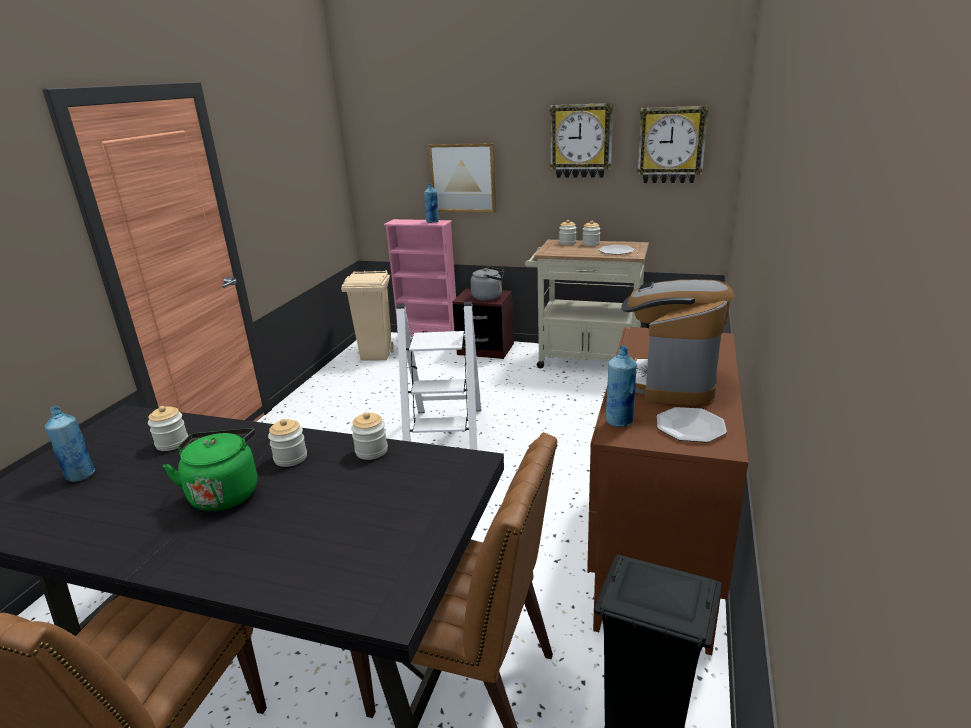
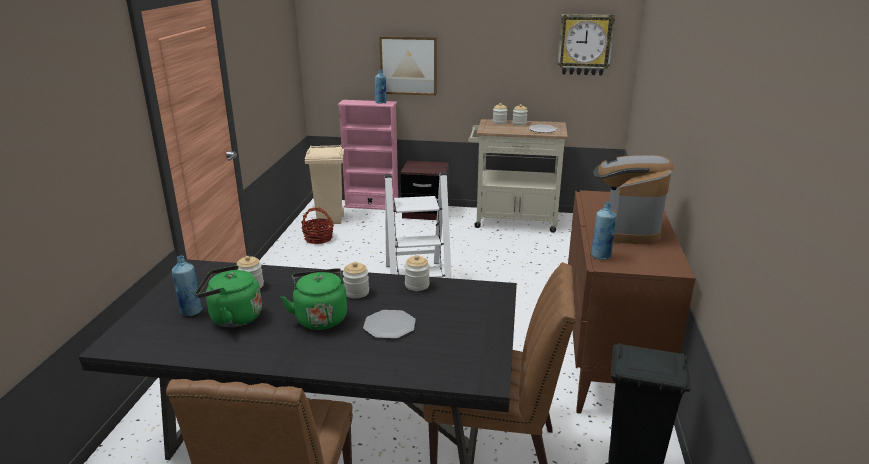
camera: 10 degrees left, 0 degrees up
grey kettle [471,266,504,301] -> none
wall clock [550,103,613,178] -> none
plate [657,407,727,443] -> plate moved to [363,310,416,339]
none -> green kettle [195,265,262,327]
none -> basket [301,207,334,244]

